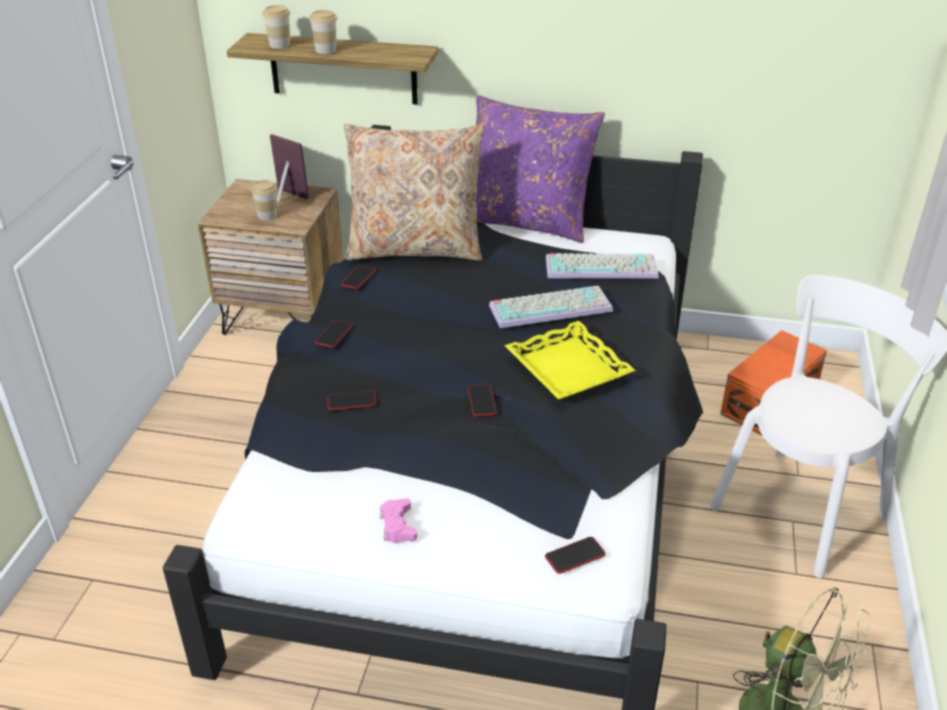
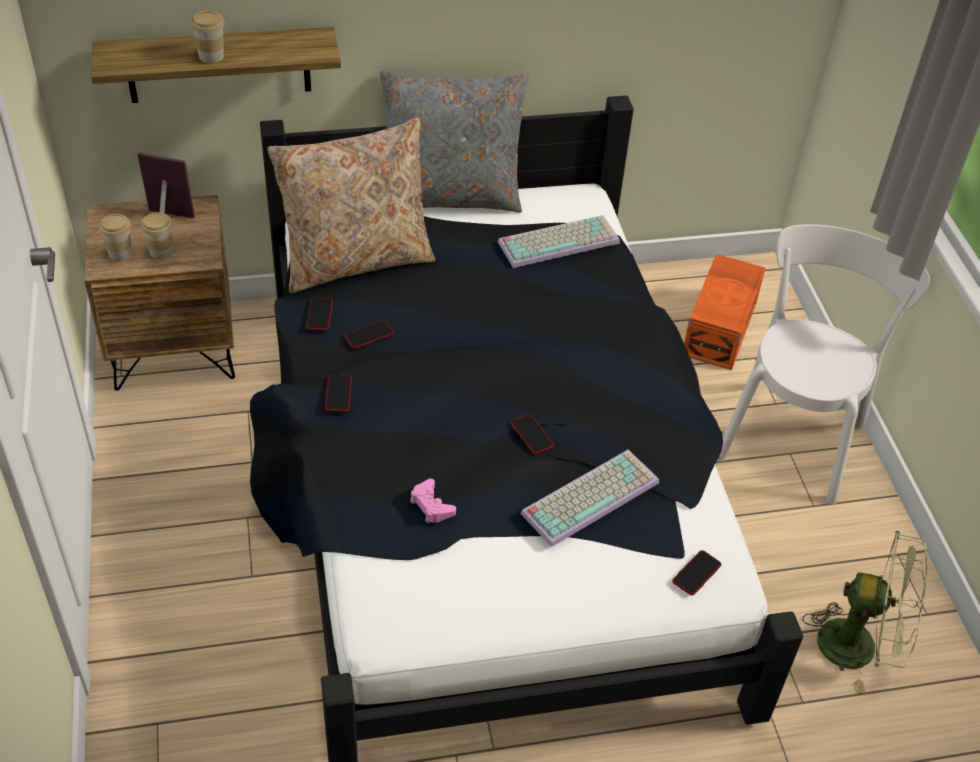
camera: 25 degrees left, 10 degrees up
cup [262,5,290,49] -> cup moved to [99,214,132,261]
phone [327,391,376,411] -> phone moved to [344,320,393,349]
pink game controller [380,498,418,543] -> pink game controller moved to [410,478,456,523]
purple pillow [476,95,605,243] -> grey pillow [380,71,529,213]
keyboard [489,286,613,328] -> keyboard moved to [521,449,659,547]
yellow tray [504,321,636,400] -> none

